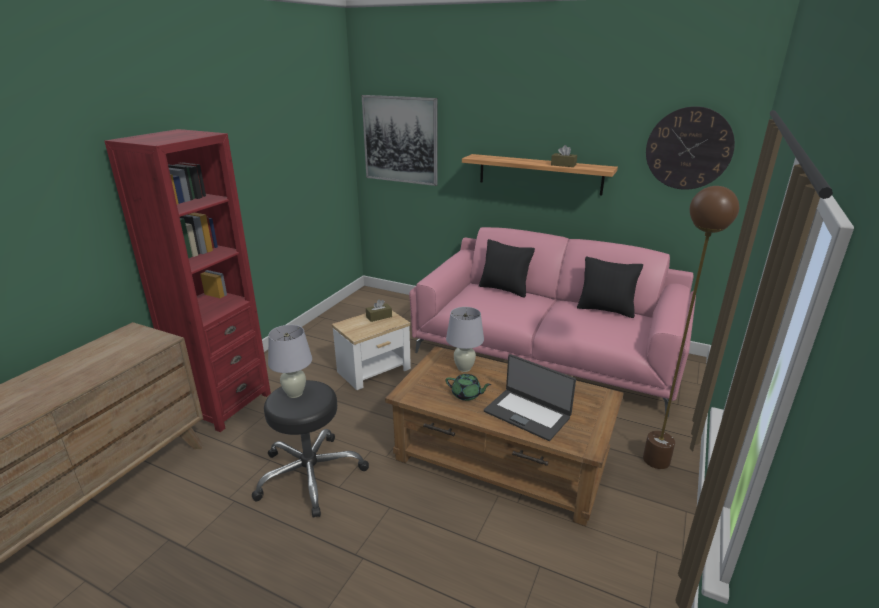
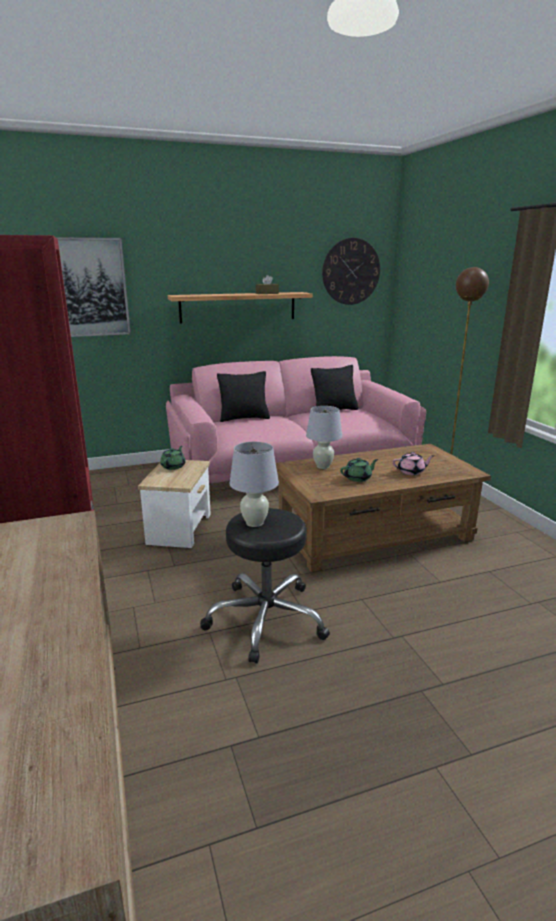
camera: 45 degrees left, 5 degrees down
brown tissue box [366,299,392,322] -> green teapot [160,446,186,470]
laptop [484,354,576,441] -> pink teapot [393,452,434,475]

